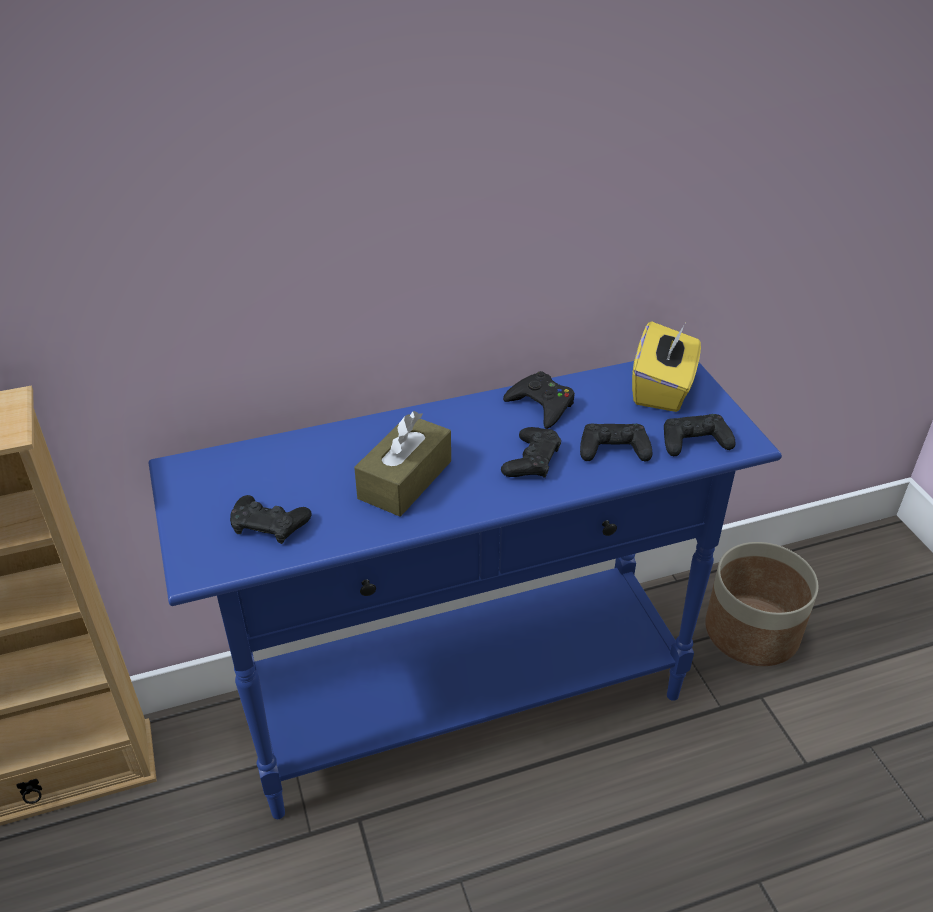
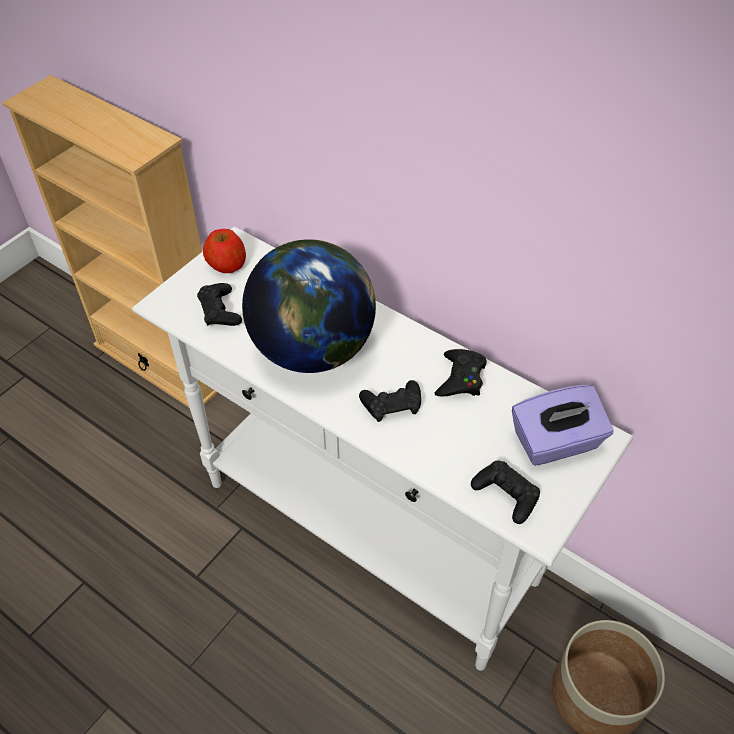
camera: 55 degrees right, 10 degrees up
blue console table [149,361,782,819] -> white console table [132,227,633,670]
brown tissue box [354,411,451,517] -> globe [242,239,376,373]
black game controller [580,424,652,461] -> none
yellow tissue box [632,321,701,412] -> purple tissue box [512,385,614,466]
none -> apple [203,229,246,273]

